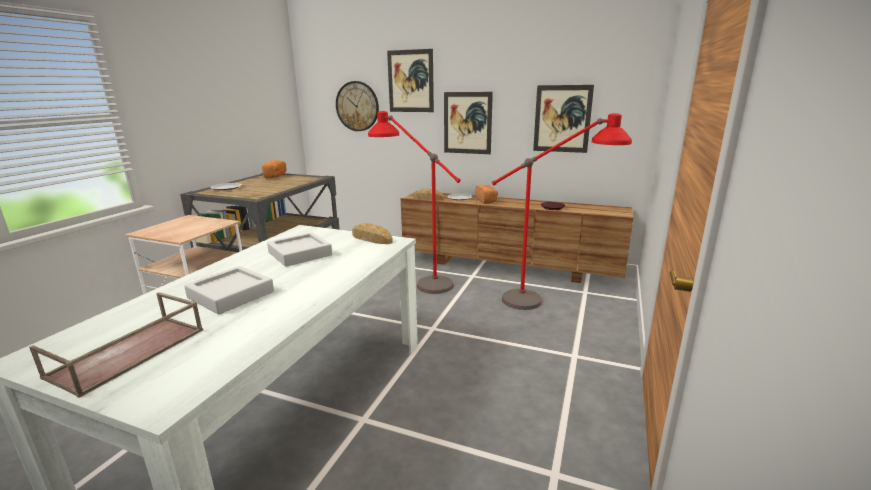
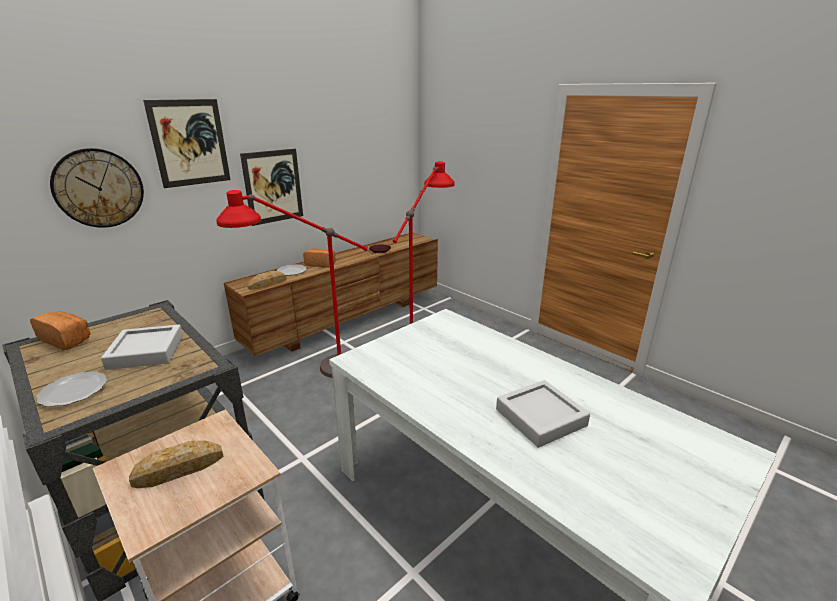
camera: 65 degrees left, 5 degrees up
brown tray [29,292,203,398] -> none
grey tray [267,233,332,267] -> grey tray moved to [101,325,183,370]
bread [352,223,393,244] -> bread moved to [129,441,224,488]
picture [533,85,594,153] -> none

